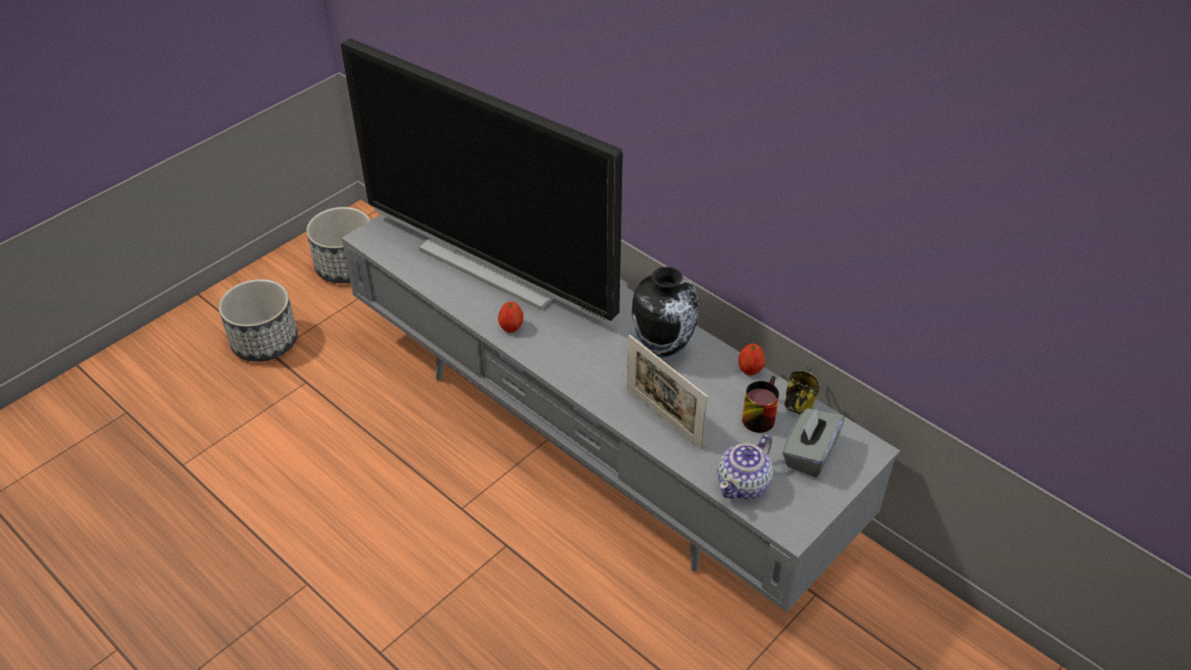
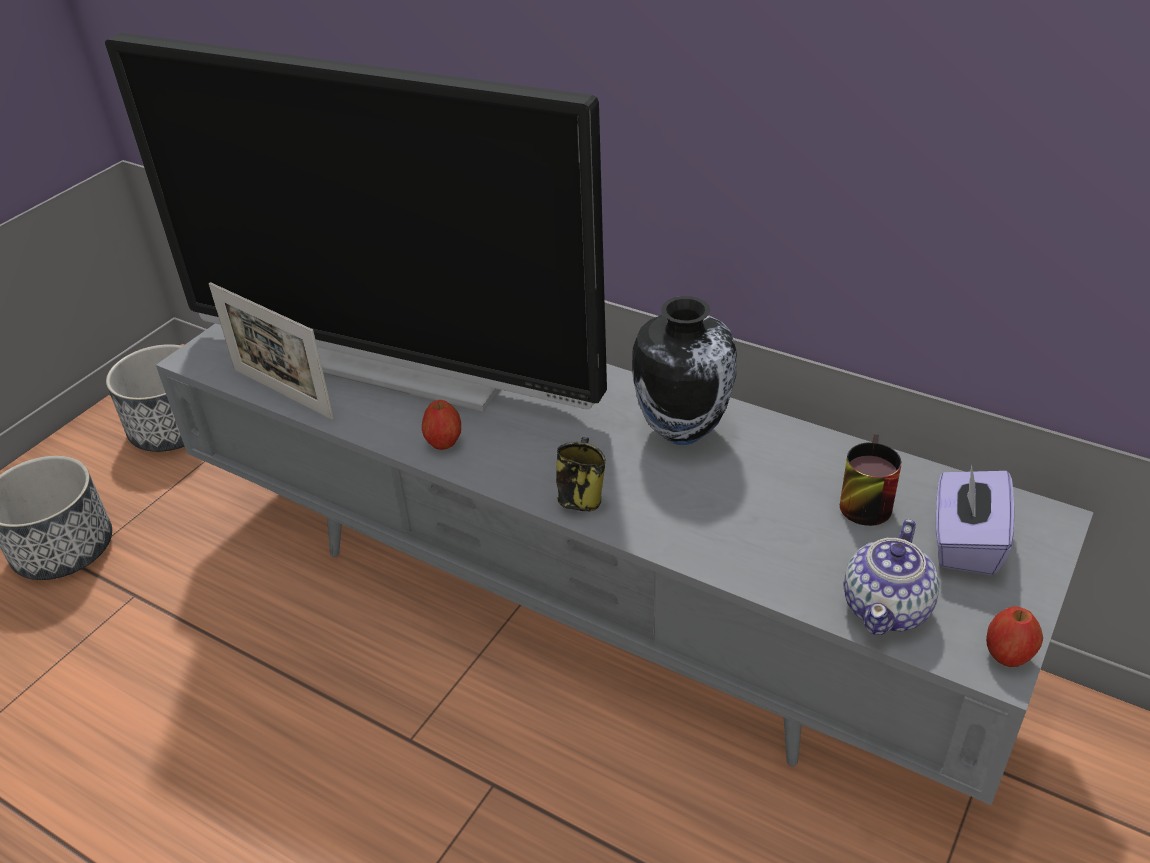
camera: 10 degrees left, 5 degrees down
picture frame [627,335,708,450] -> picture frame moved to [209,282,334,420]
apple [739,343,765,376] -> apple moved to [986,607,1043,667]
grey tissue box [782,408,845,477] -> purple tissue box [936,464,1014,575]
mug [784,367,821,414] -> mug moved to [556,437,606,512]

